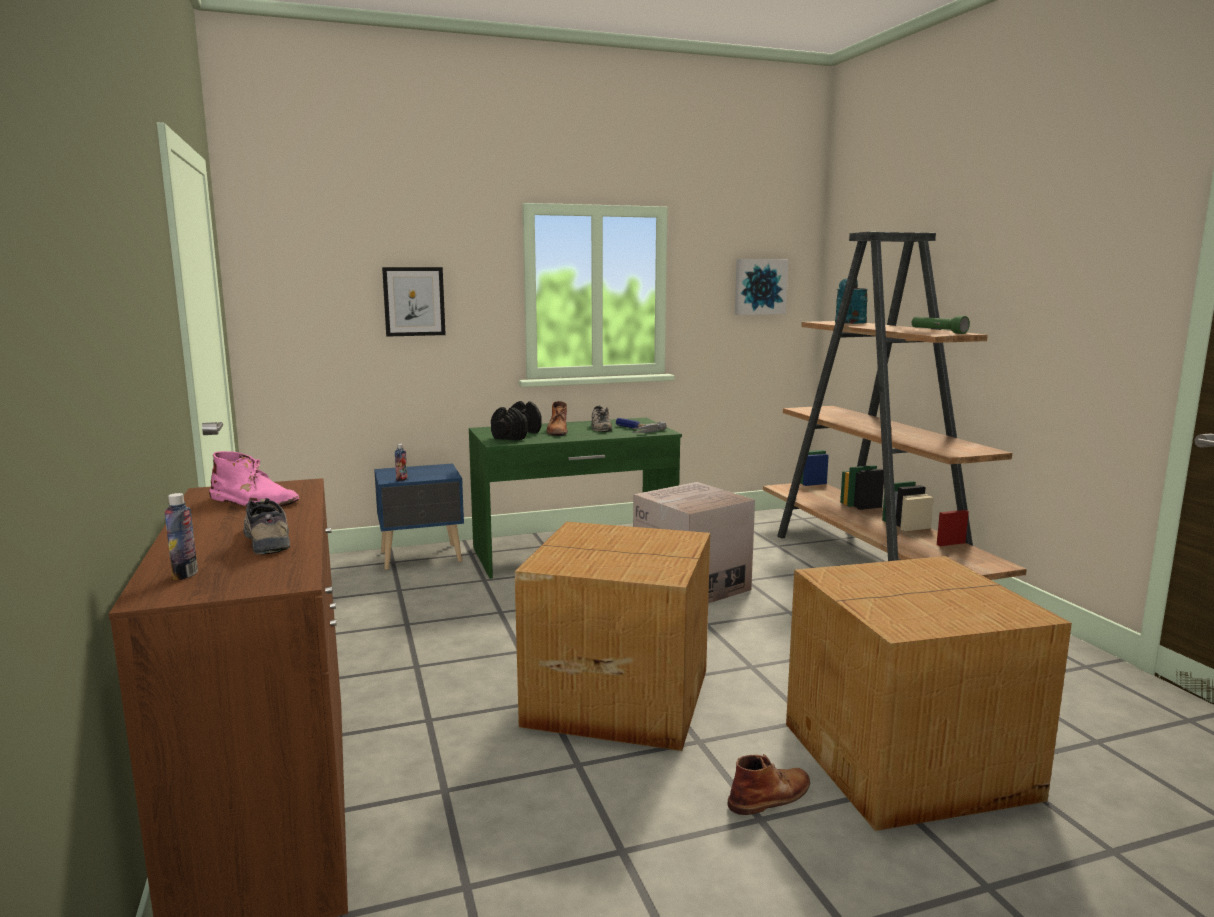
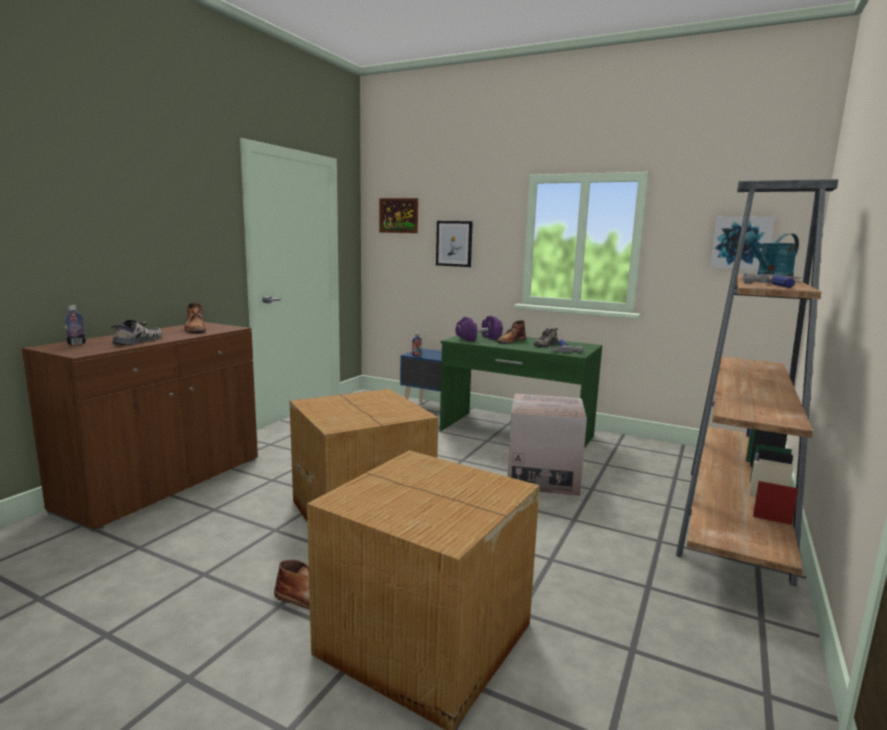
camera: 45 degrees right, 0 degrees up
pink boot [209,451,299,507] -> brown boot [184,303,206,333]
black dumbbell [491,401,542,441] -> purple dumbbell [455,316,503,341]
green flashlight [912,316,970,334] -> hammer [743,272,801,288]
none -> picture [379,198,418,233]

